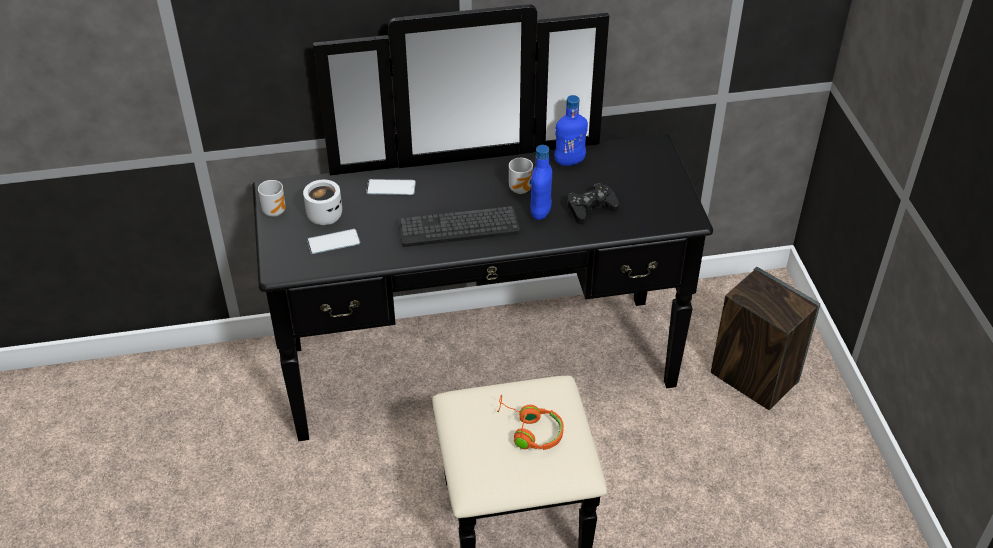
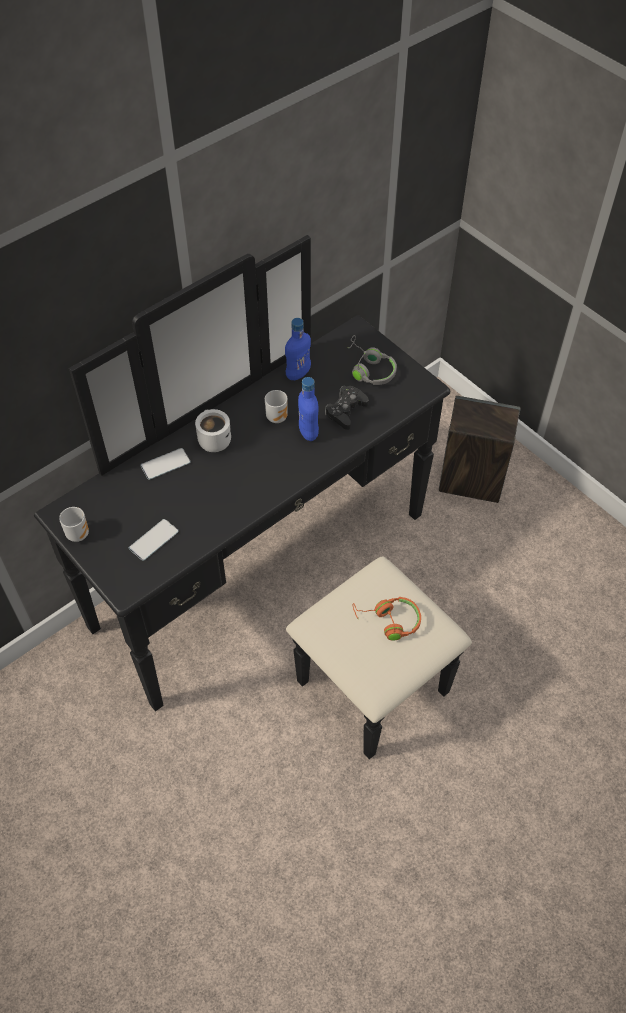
camera: 30 degrees left, 10 degrees up
white mug [303,180,342,225] -> white mug moved to [195,409,231,452]
keyboard [399,206,520,247] -> none
none -> grey headphones [347,335,397,385]

